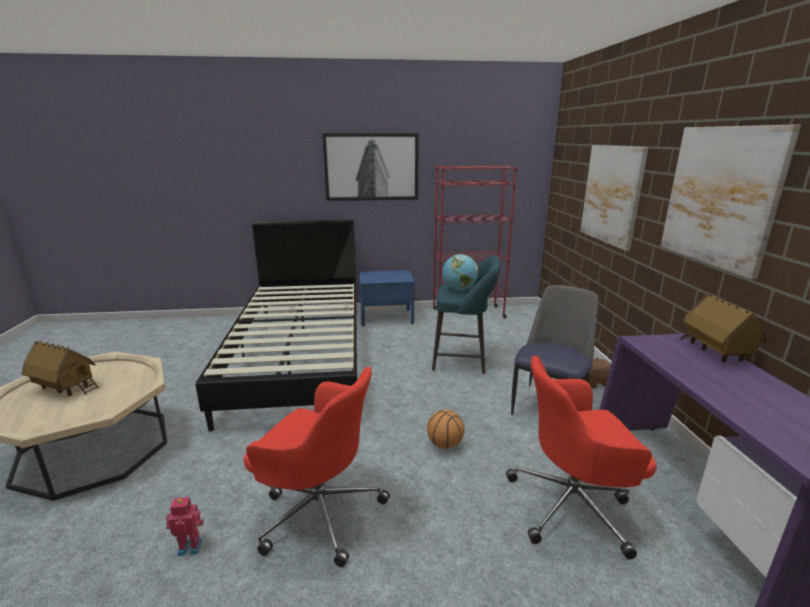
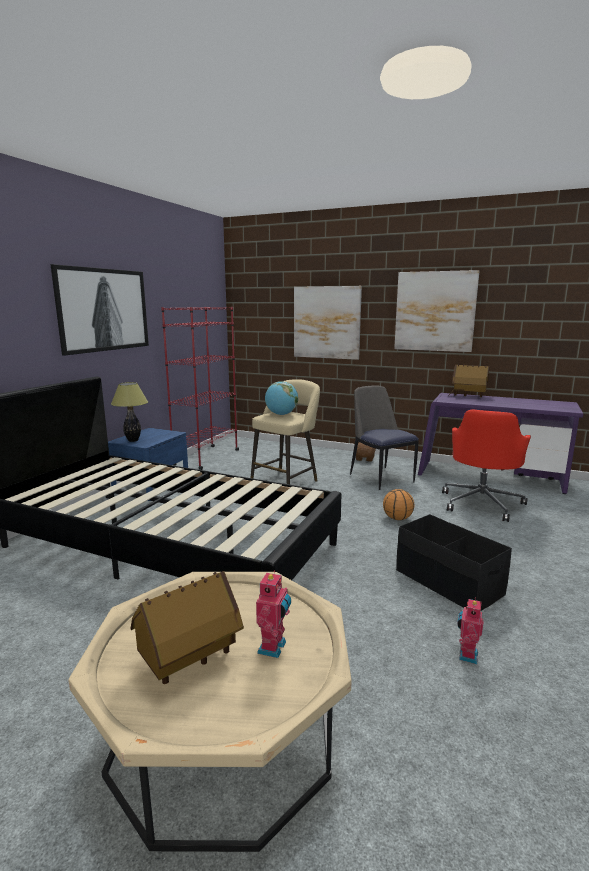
camera: 60 degrees left, 5 degrees down
red office chair [244,367,390,567] -> black storage box [396,514,512,611]
turquoise stool [432,256,501,374] -> beige stool [251,379,320,484]
none -> table lamp [111,382,148,442]
none -> toy robot [256,570,291,658]

